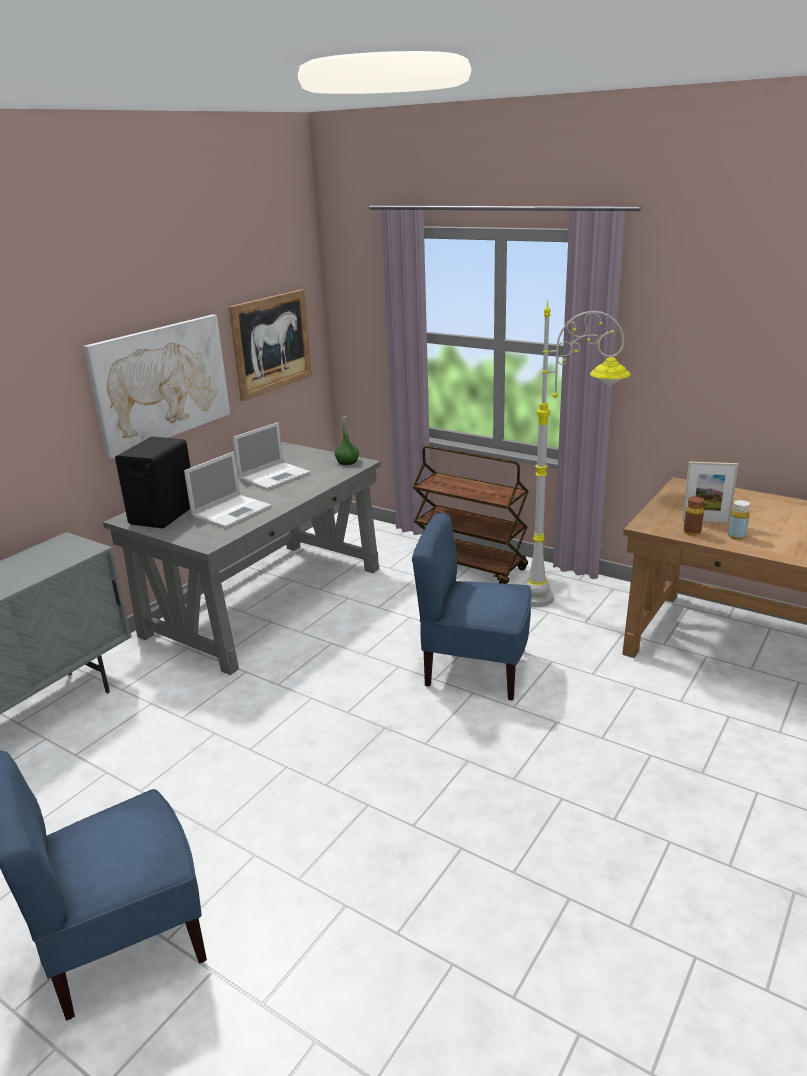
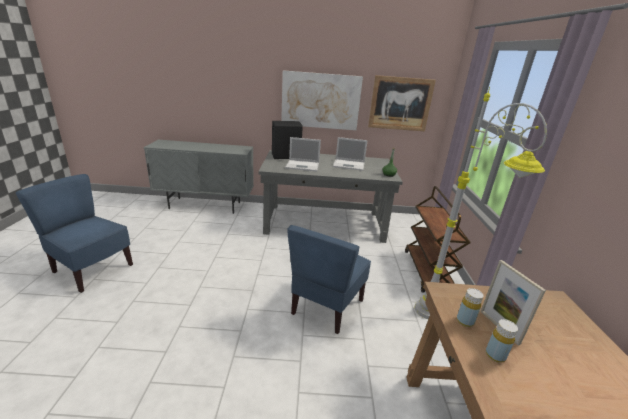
camera: 55 degrees right, 0 degrees up
blue chair [412,513,532,701] -> blue chair turned 135 degrees counterclockwise [287,225,371,334]
brown bottle [684,496,704,536] -> yellow bottle [457,288,483,327]

